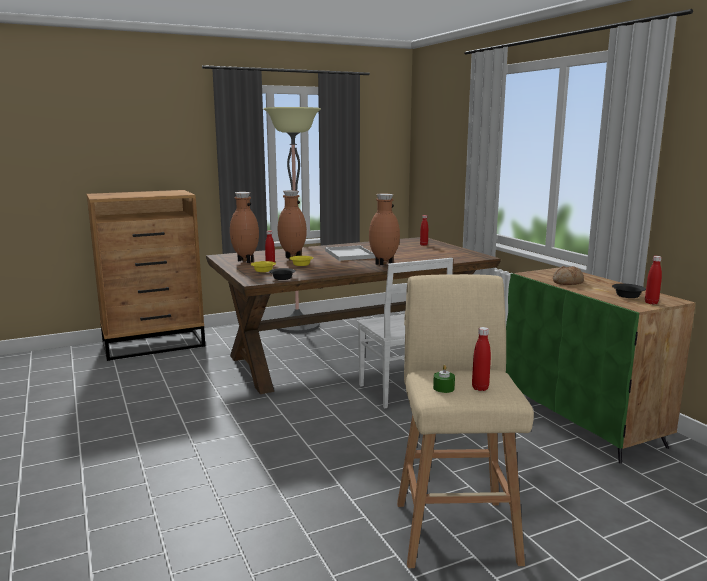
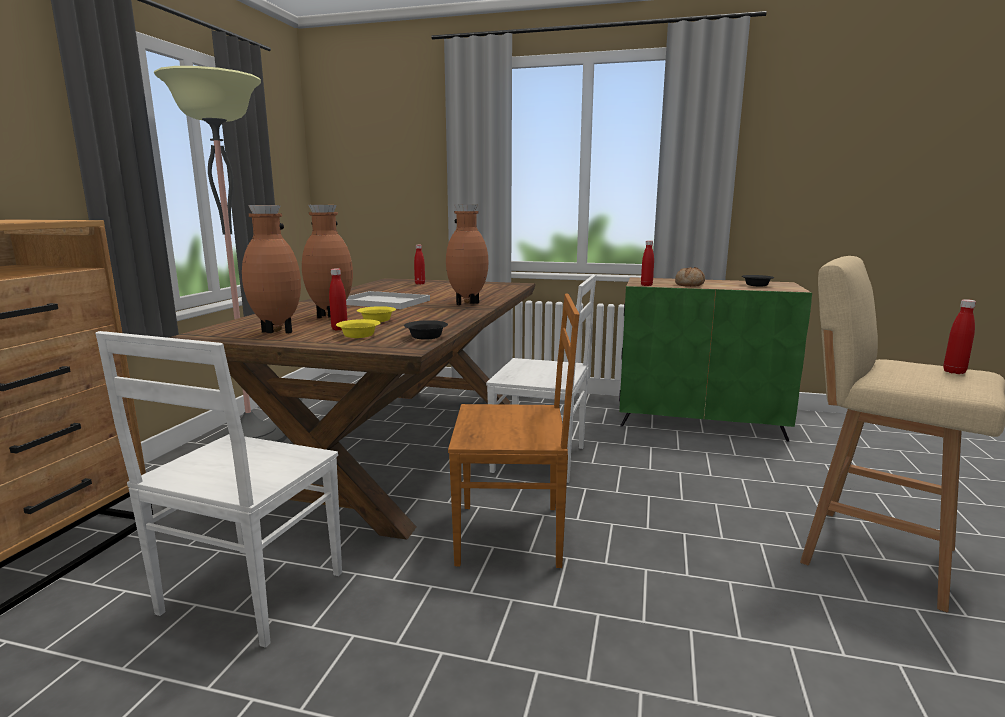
camera: 50 degrees left, 0 degrees up
green candle [433,365,455,393] -> none
red bottle [645,256,662,304] -> red bottle moved to [641,240,654,286]
none -> white chair [95,331,342,648]
none -> brown chair [448,293,580,568]

